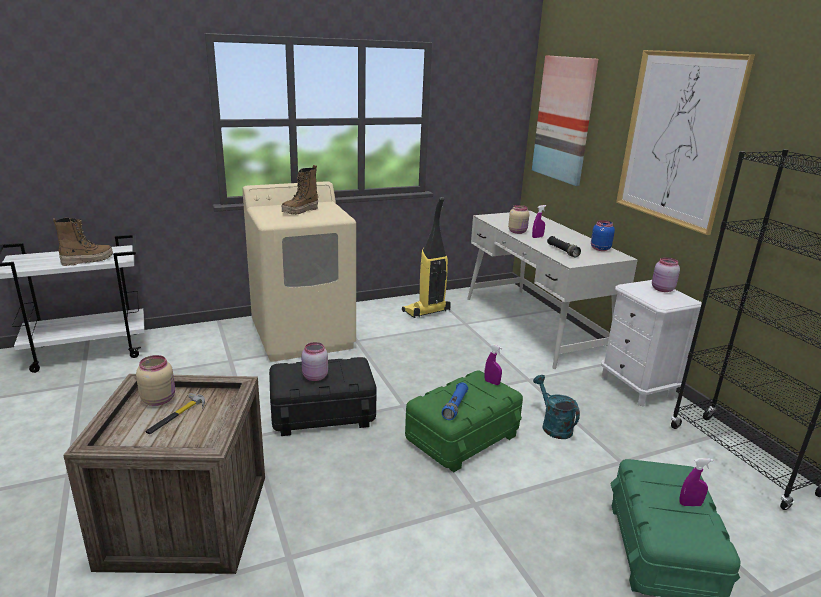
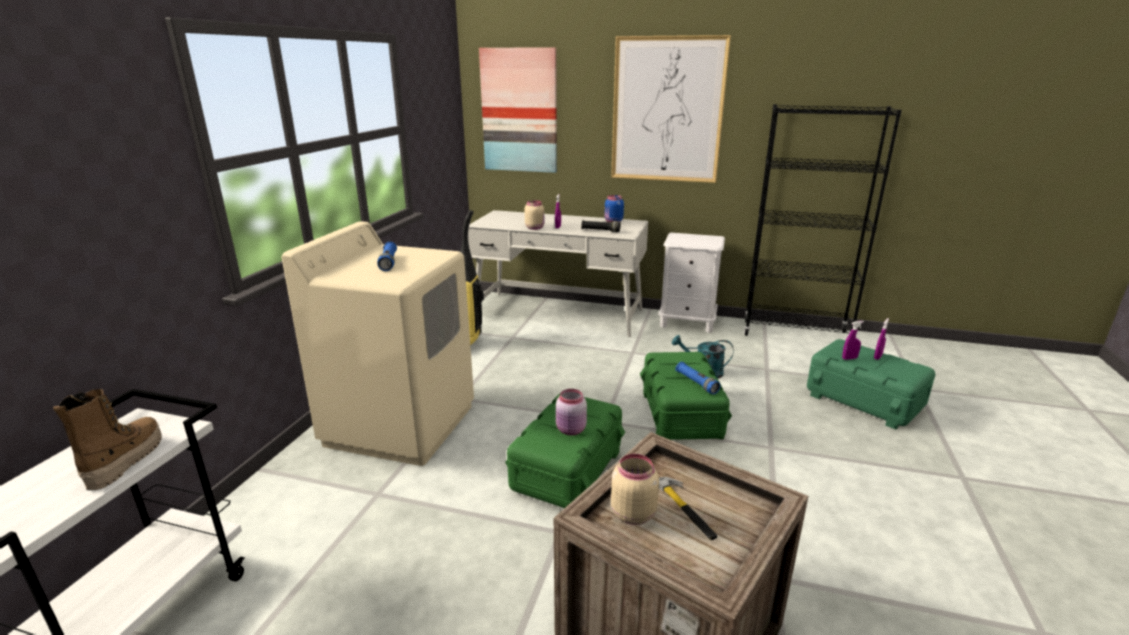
camera: 50 degrees left, 0 degrees up
black storage box [269,357,377,436] -> green storage box [505,394,625,508]
boot [282,165,318,215] -> blue flashlight [377,242,397,271]
purple spray bottle [485,344,503,385] -> purple spray bottle moved to [842,321,864,360]
pink jar [652,257,680,292] -> none

